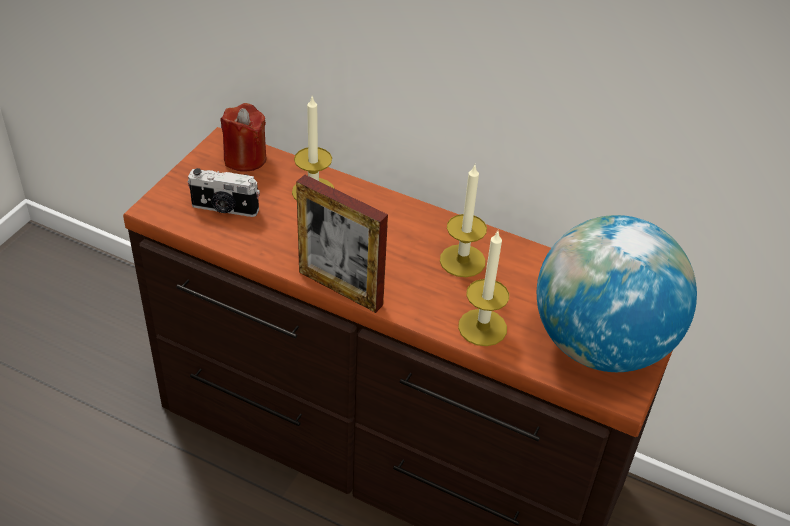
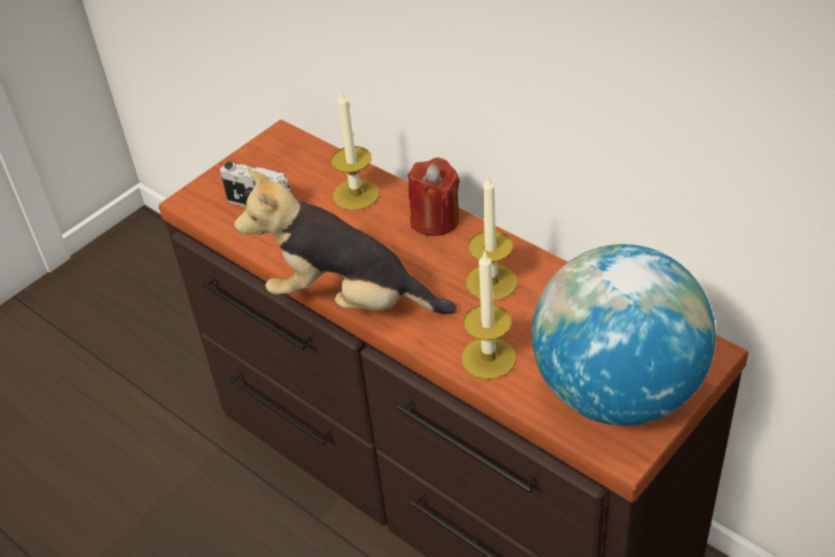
camera: 20 degrees right, 0 degrees up
red candle [220,103,266,172] -> red candle moved to [408,157,460,236]
picture frame [296,175,388,313] -> plush toy [234,170,457,314]

